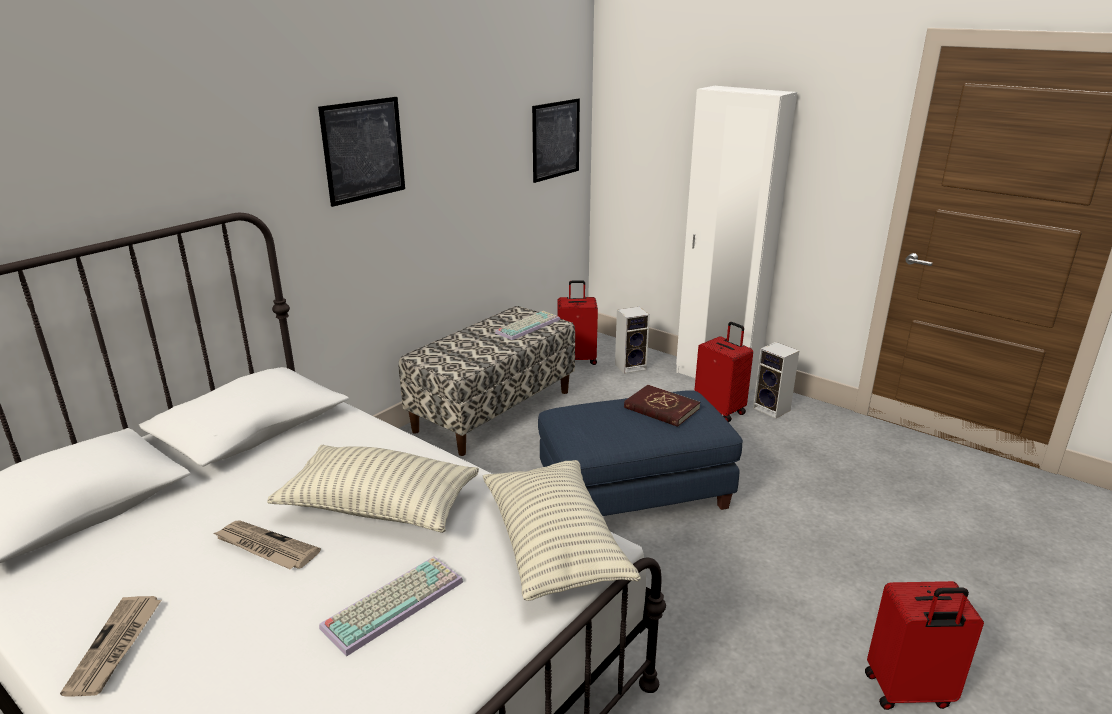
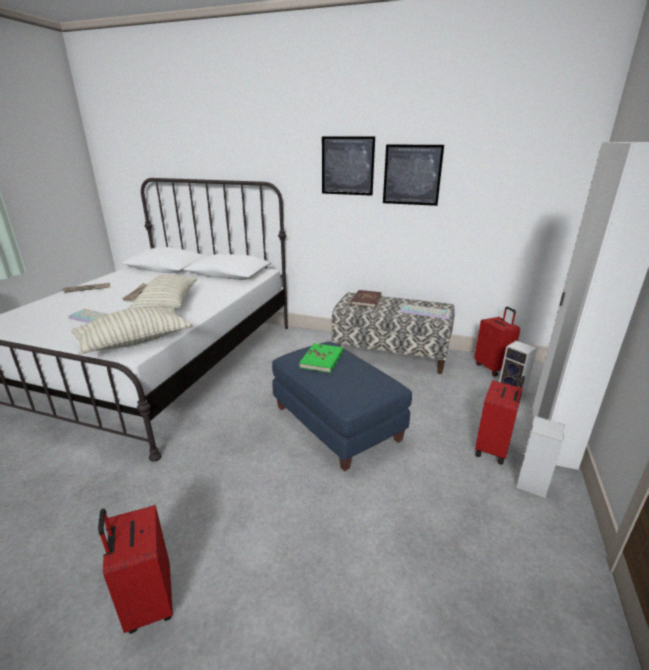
camera: 70 degrees right, 0 degrees up
picture [532,98,580,183] -> picture moved to [383,144,444,206]
red book [624,385,700,427] -> red book moved to [351,290,382,308]
none -> green book [299,343,343,373]

